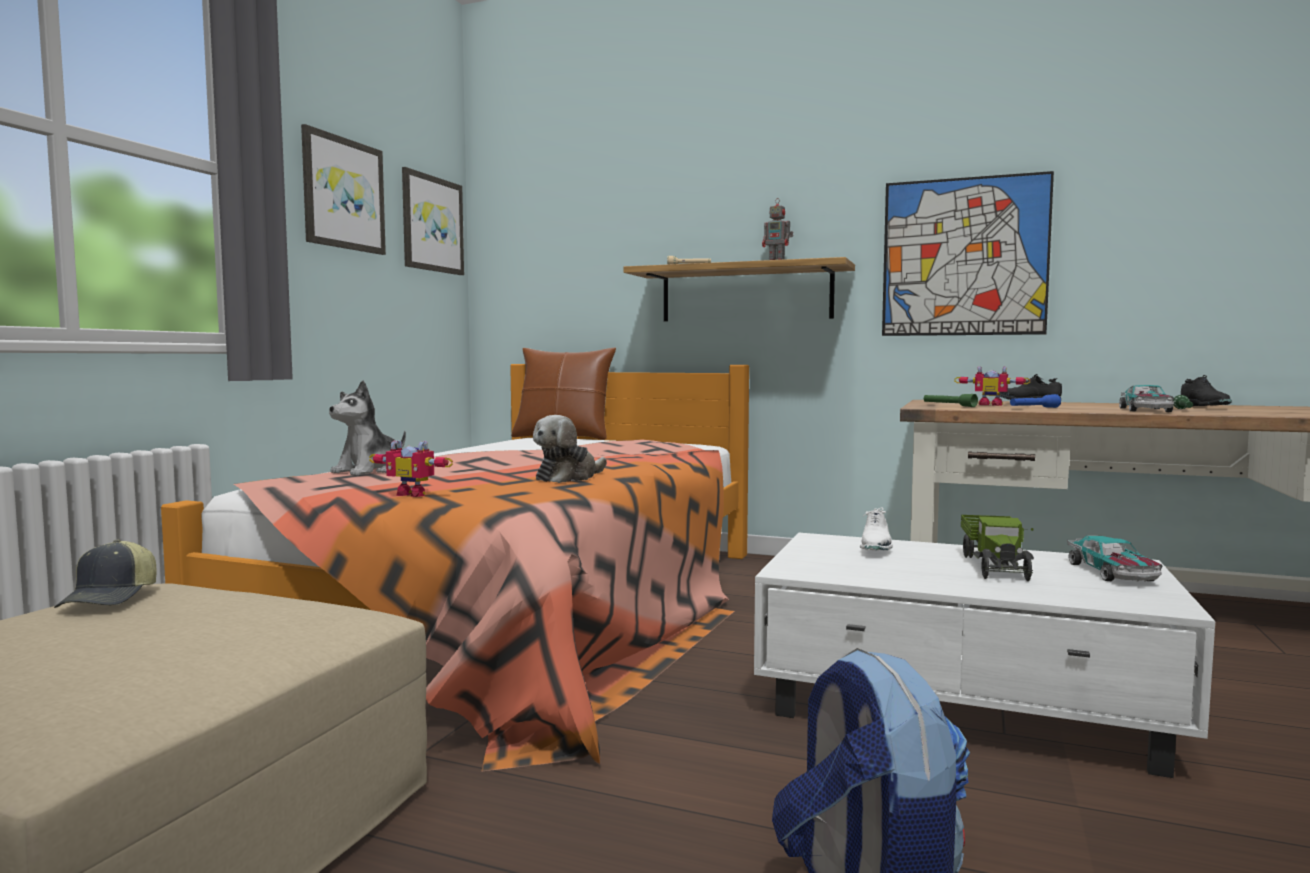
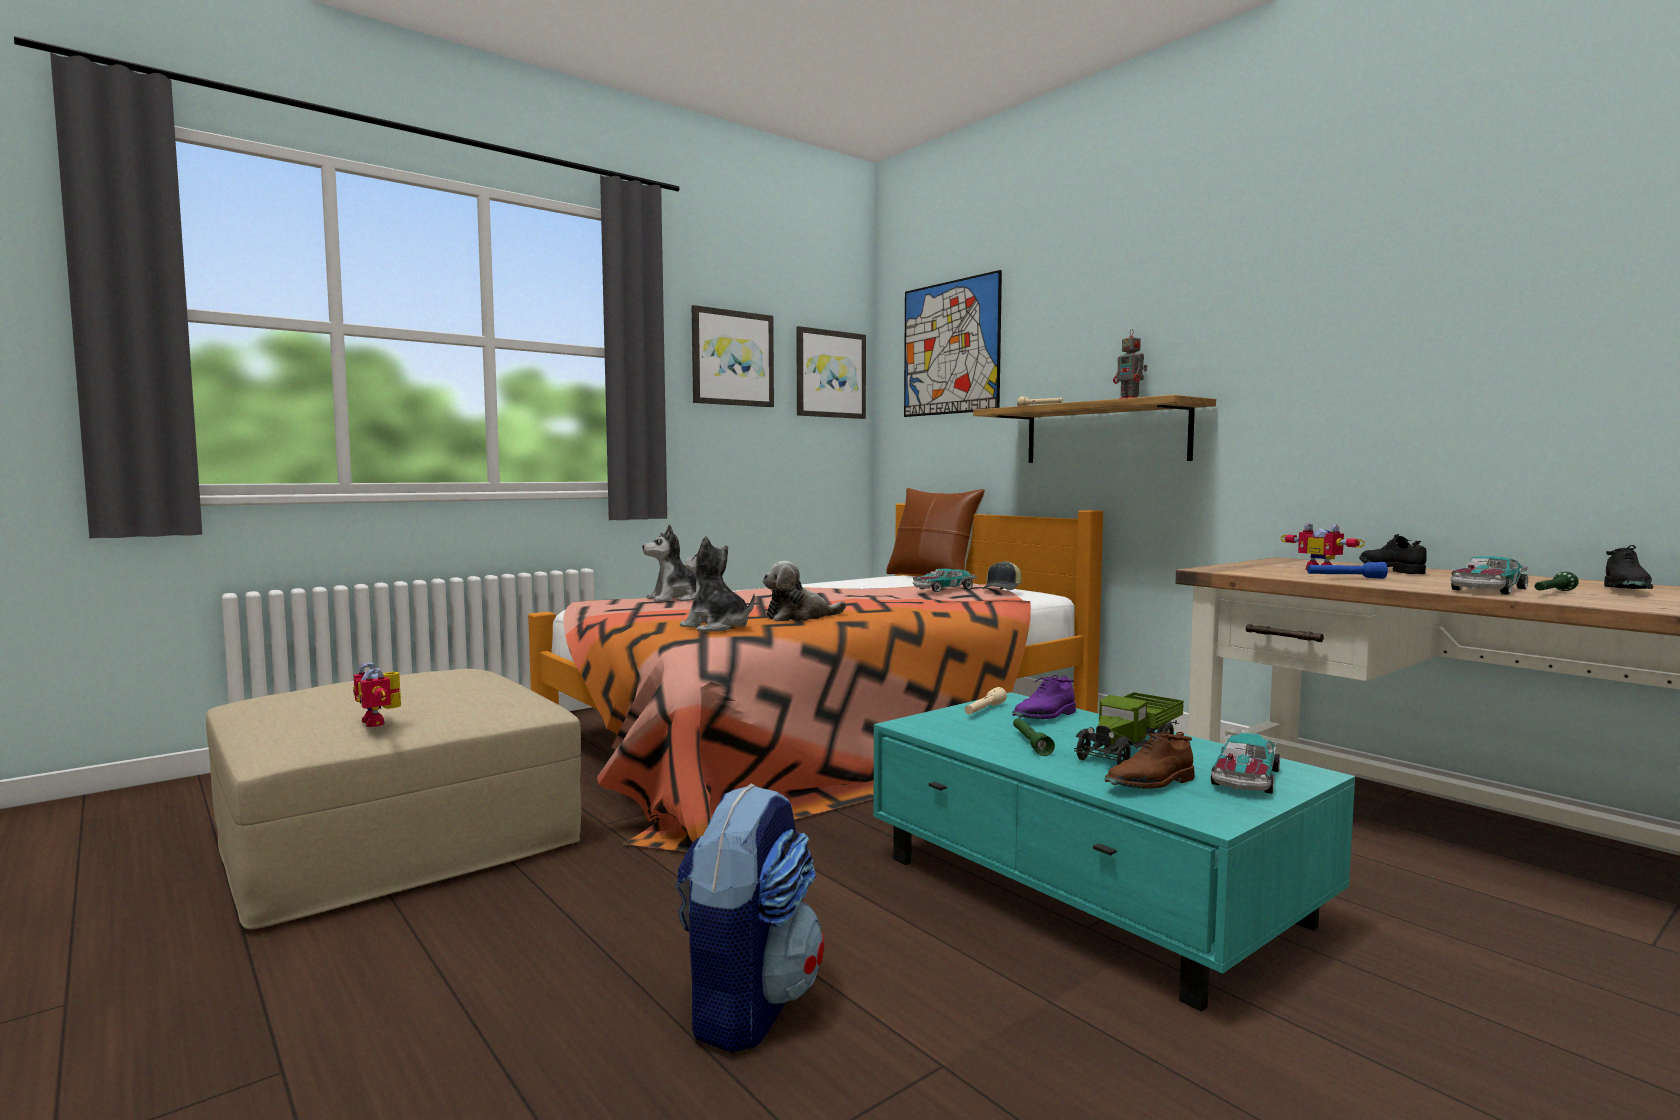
camera: 30 degrees right, 0 degrees up
cap [54,540,156,608] -> cap moved to [983,561,1022,590]
toy robot [369,440,453,497] -> toy robot moved to [353,662,401,727]
white coffee table [754,533,1215,778] -> turquoise coffee table [874,692,1355,1012]
white shoe [860,507,893,551] -> purple shoe [1012,675,1076,719]
picture [882,171,1054,336] -> picture moved to [904,270,1002,417]
green flashlight [924,394,978,407] -> green flashlight moved to [1013,718,1055,756]
none -> plush toy [680,536,755,632]
none -> toy car [913,569,977,592]
none -> beige flashlight [965,687,1007,715]
none -> brown shoe [1105,731,1195,789]

